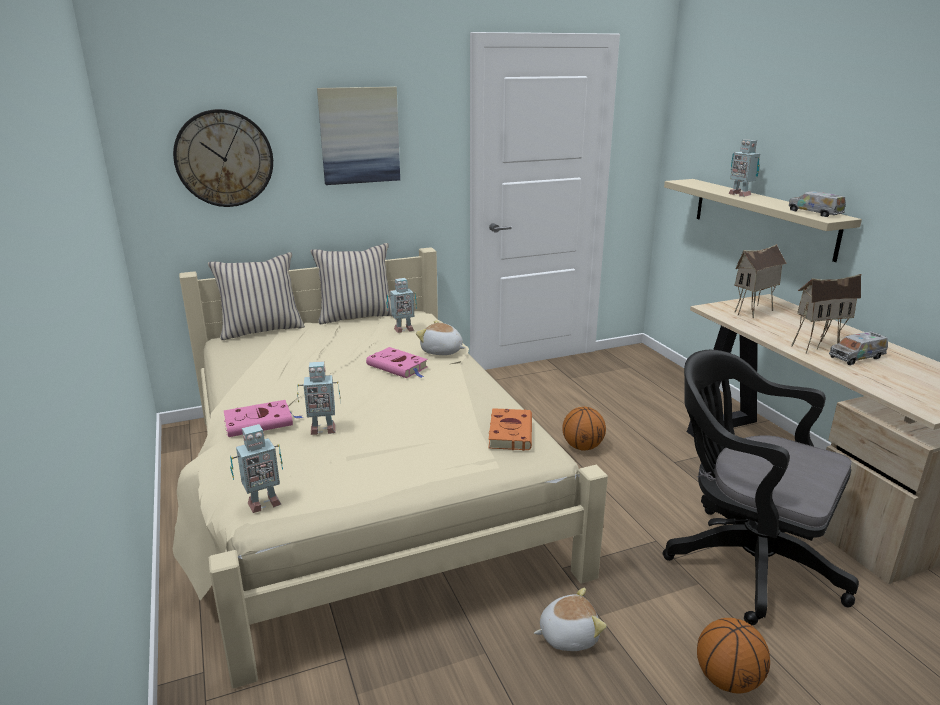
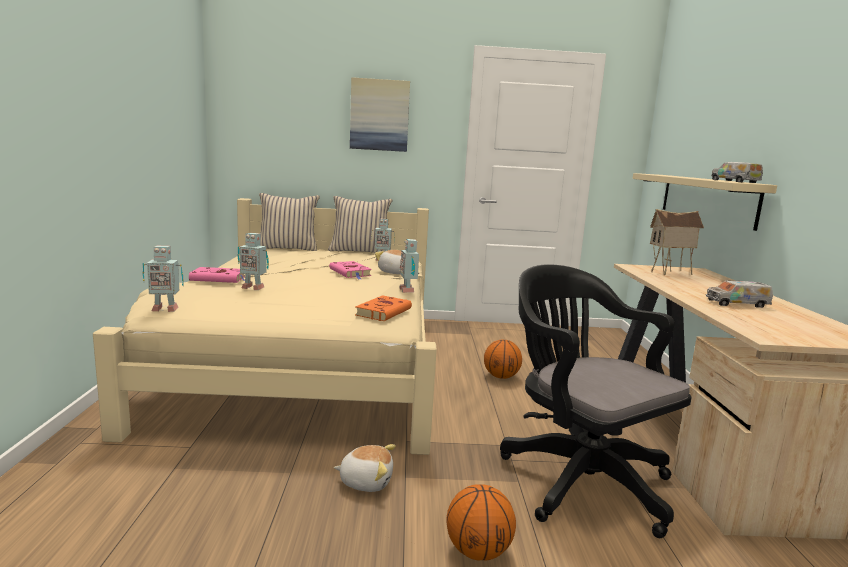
camera: 20 degrees right, 10 degrees down
wall clock [173,109,273,207] -> none
toy robot [729,140,760,197] -> toy robot moved to [399,239,419,293]
toy house [791,274,862,354] -> none

